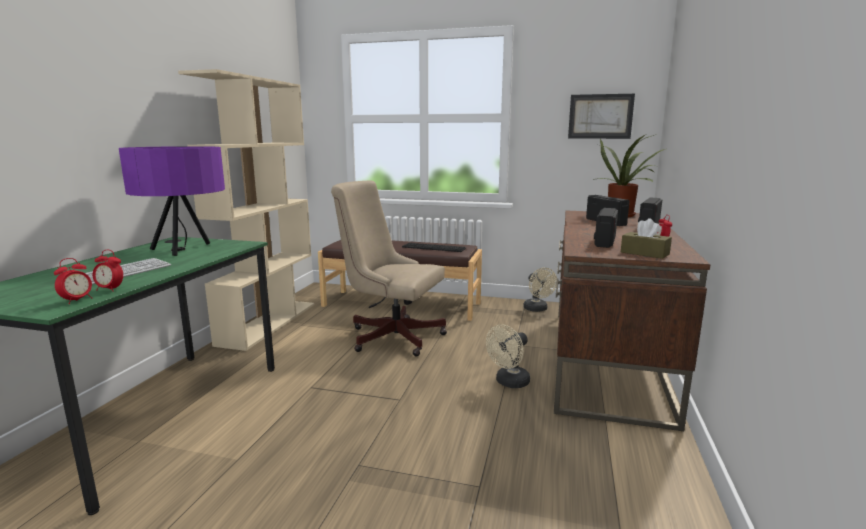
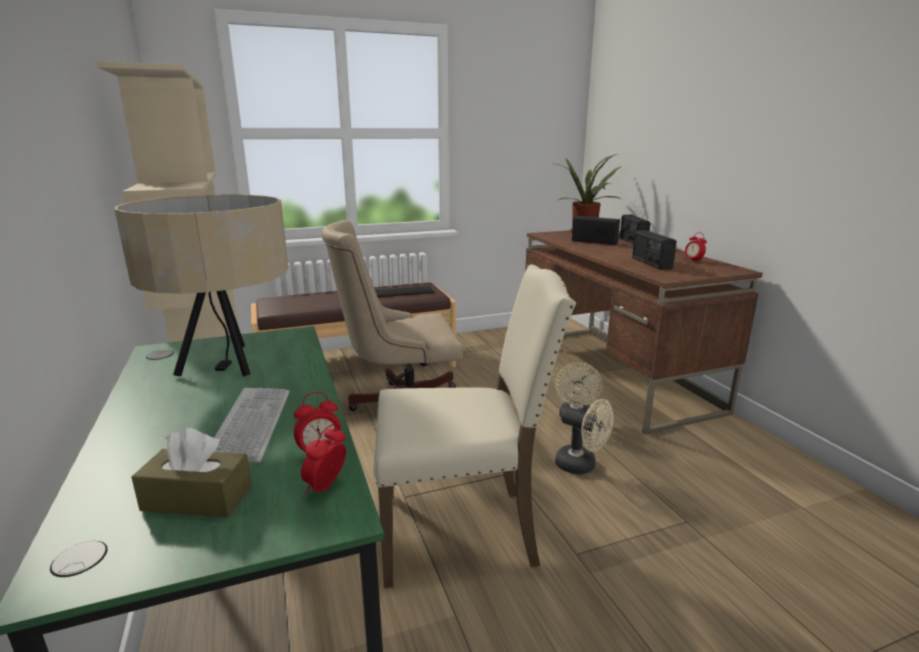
camera: 35 degrees left, 5 degrees up
alarm clock [54,258,92,304] -> alarm clock turned 150 degrees counterclockwise [301,424,346,495]
purple table lamp [119,146,225,256] -> beige table lamp [115,195,288,377]
beige fan [523,268,557,312] -> beige fan moved to [555,399,614,475]
picture [568,94,635,139] -> none
brown tissue box [621,218,672,259] -> brown tissue box moved to [131,428,252,517]
none -> beige chair [374,265,576,588]

